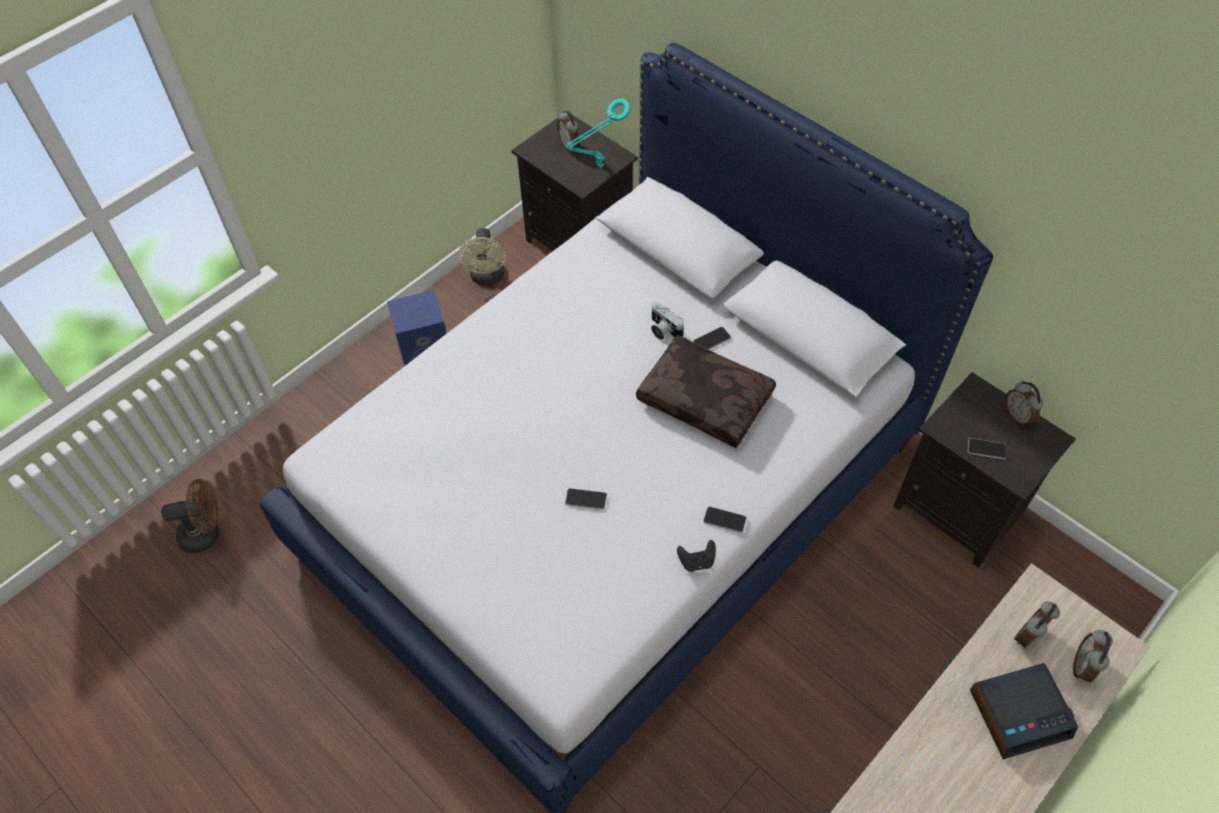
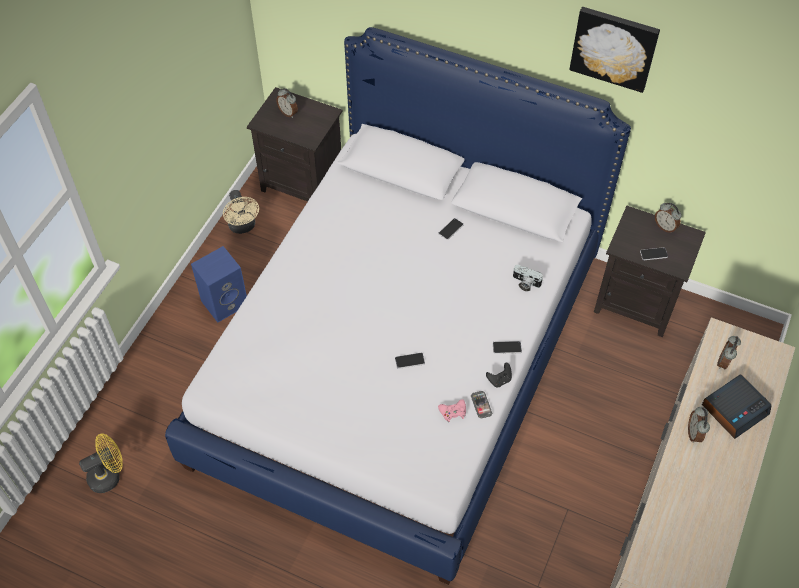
camera: 20 degrees left, 0 degrees up
brown fan [161,479,219,553] -> yellow fan [79,433,123,493]
turquoise table lamp [566,98,631,168] -> none
brown pillow [636,335,776,448] -> none
camera [651,302,684,340] -> camera moved to [513,265,543,292]
alarm clock [1073,630,1113,682] -> alarm clock moved to [688,407,710,443]
none -> pink game controller [438,399,466,422]
none -> phone [471,391,492,418]
none -> picture [569,7,660,93]

